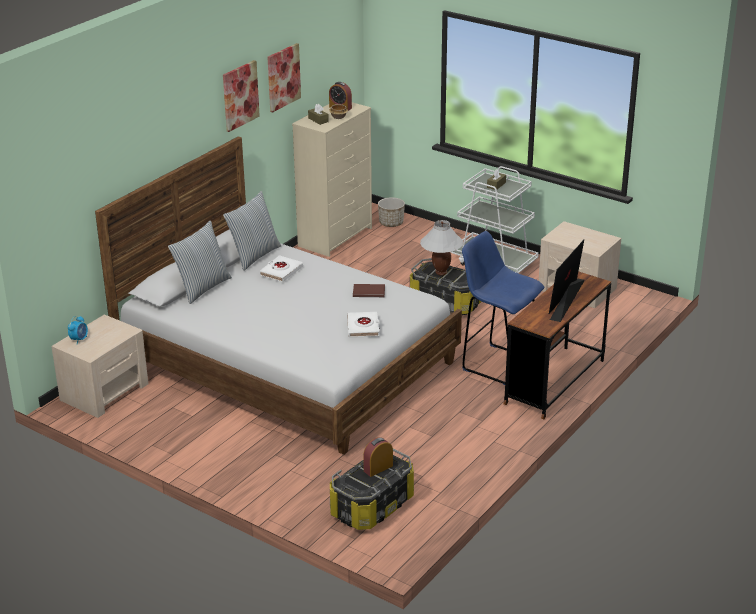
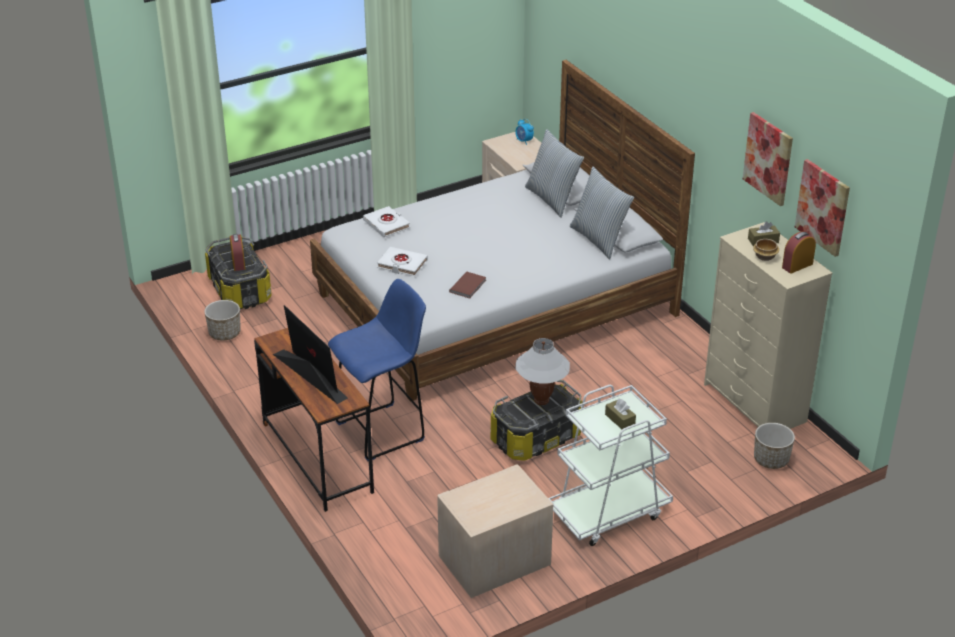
camera: 115 degrees right, 5 degrees up
picture [223,60,260,132] -> picture moved to [795,159,850,257]
white book [260,255,303,282] -> white book moved to [363,206,410,237]
none -> planter [204,300,241,341]

